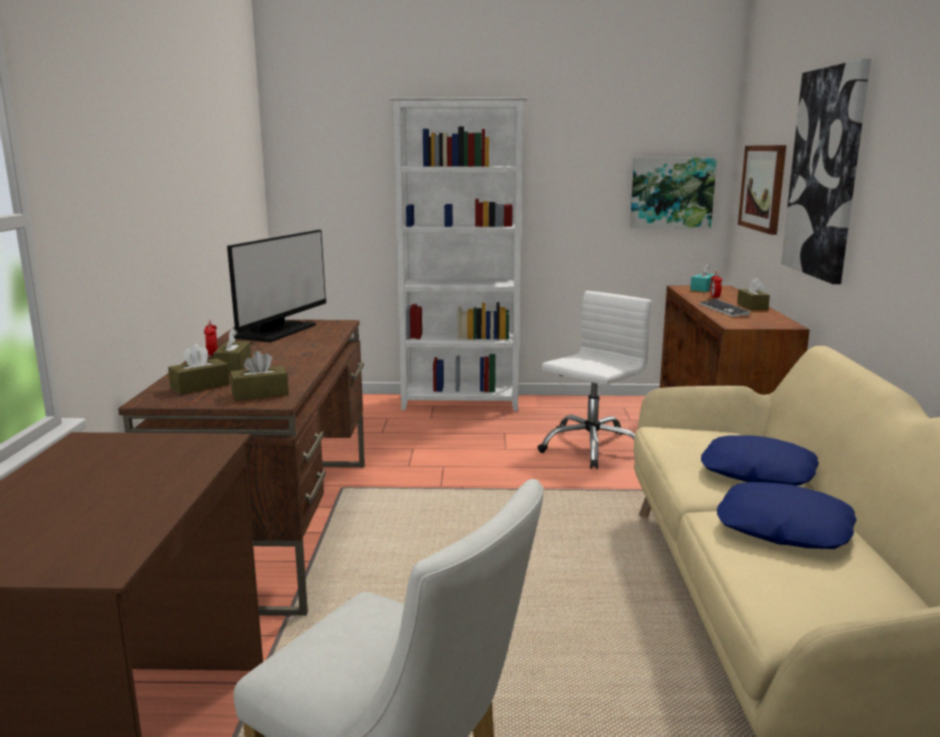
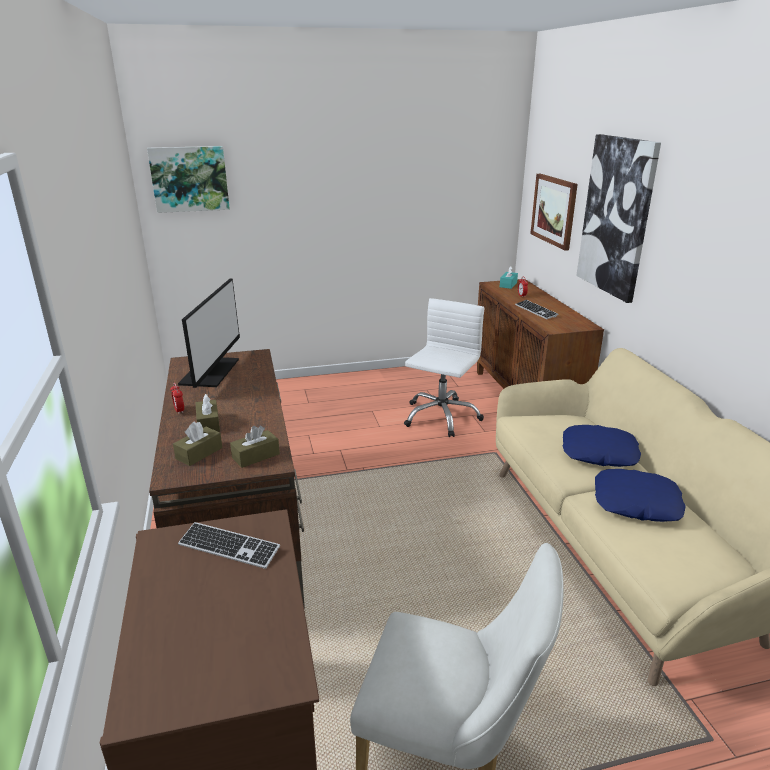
camera: 15 degrees left, 10 degrees up
white bookcase [388,97,528,411] -> none
picture [630,158,717,228] -> picture moved to [147,146,230,213]
brown tissue box [737,278,770,310] -> none
none -> keyboard [178,522,280,569]

